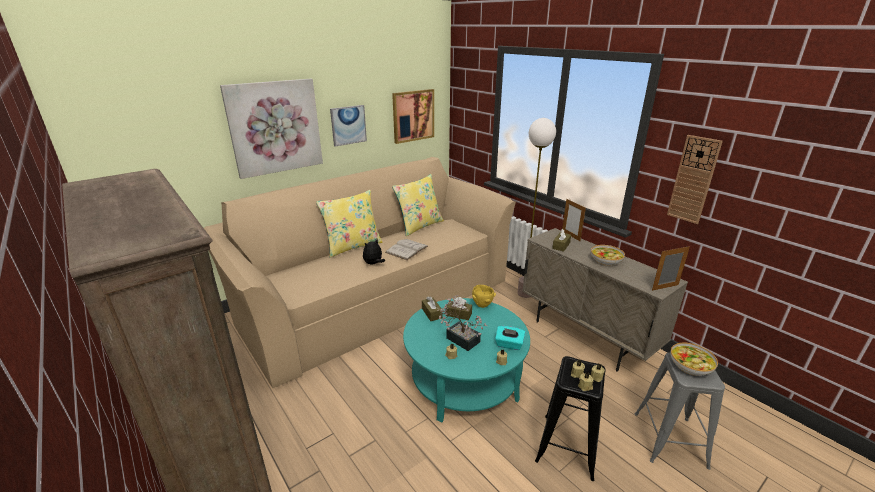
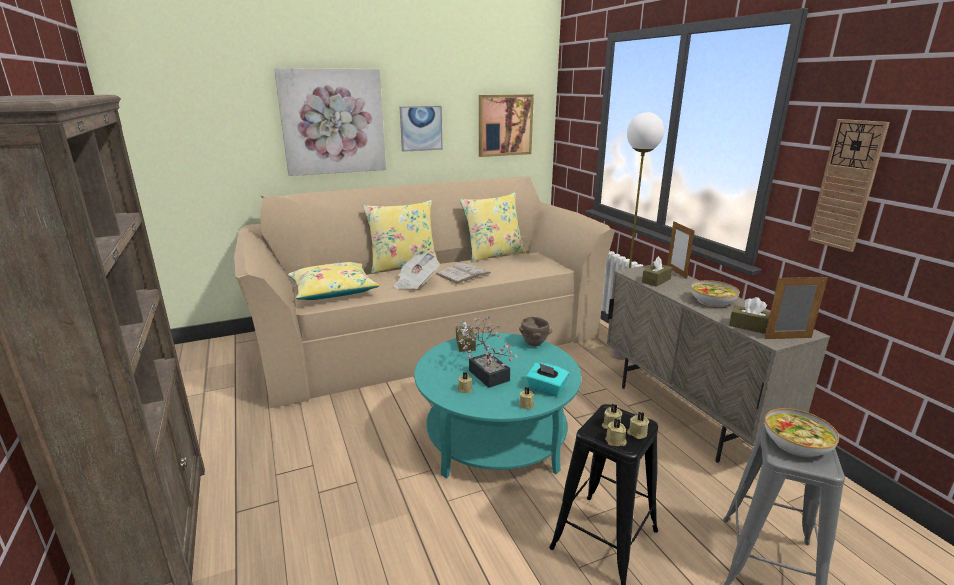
camera: 15 degrees right, 5 degrees down
plush toy [363,239,385,265] -> newspaper [394,253,440,289]
brown tissue box [446,297,472,320] -> brown tissue box moved to [729,297,770,334]
yellow bowl [472,285,496,308] -> brown bowl [519,317,553,346]
none -> yellow pillow [288,262,379,300]

